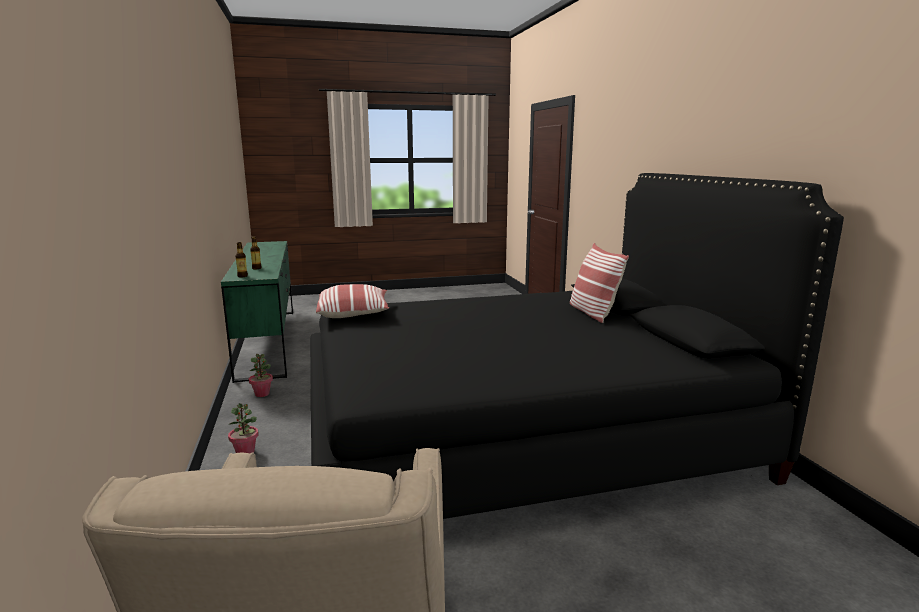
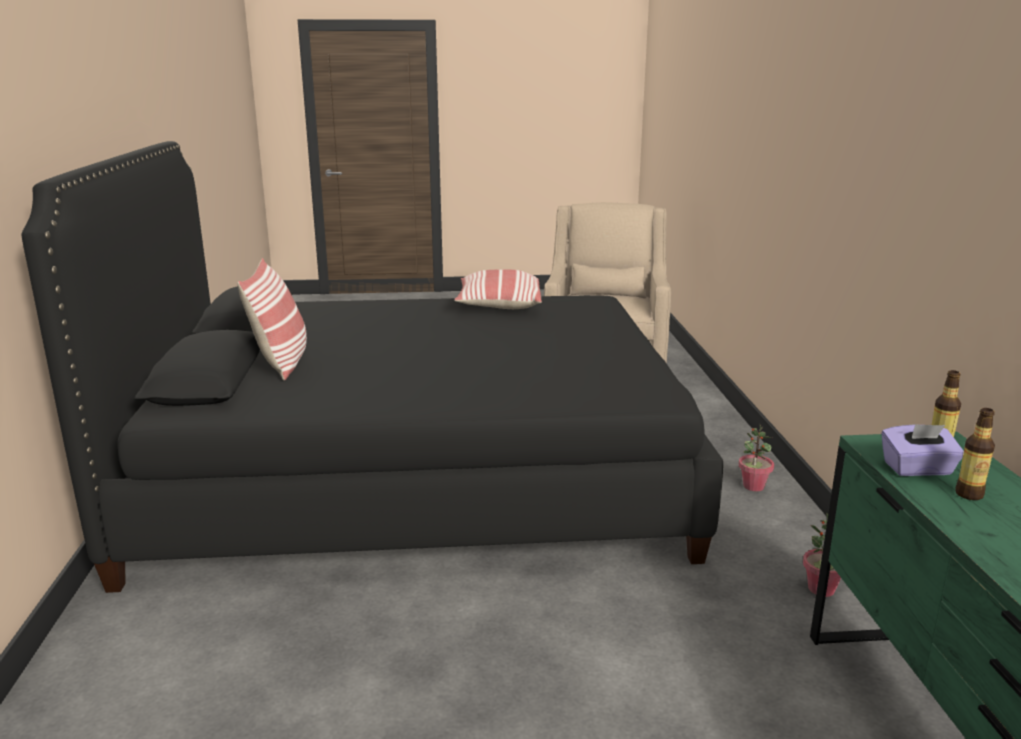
camera: 170 degrees left, 5 degrees up
pillow [316,284,389,318] -> pillow moved to [454,270,542,309]
none -> purple tissue box [882,424,964,476]

